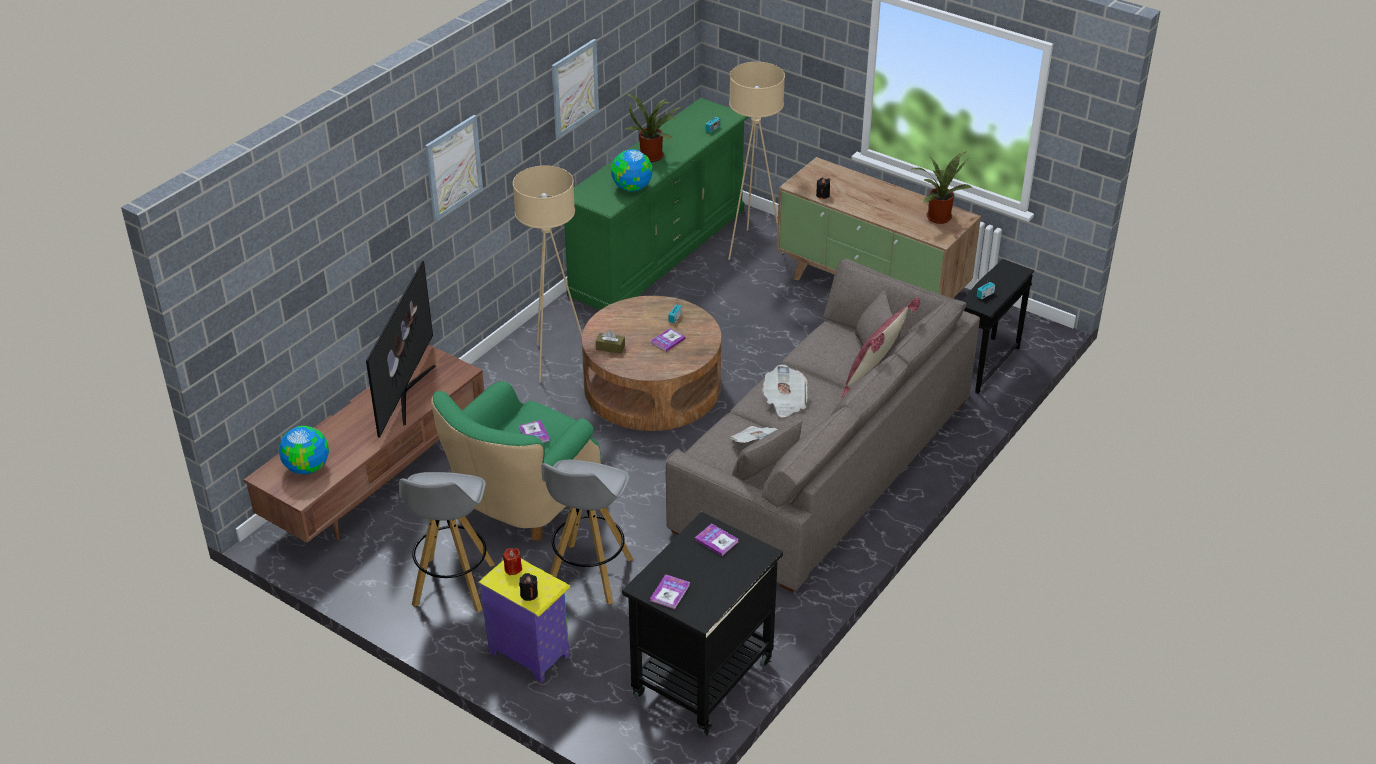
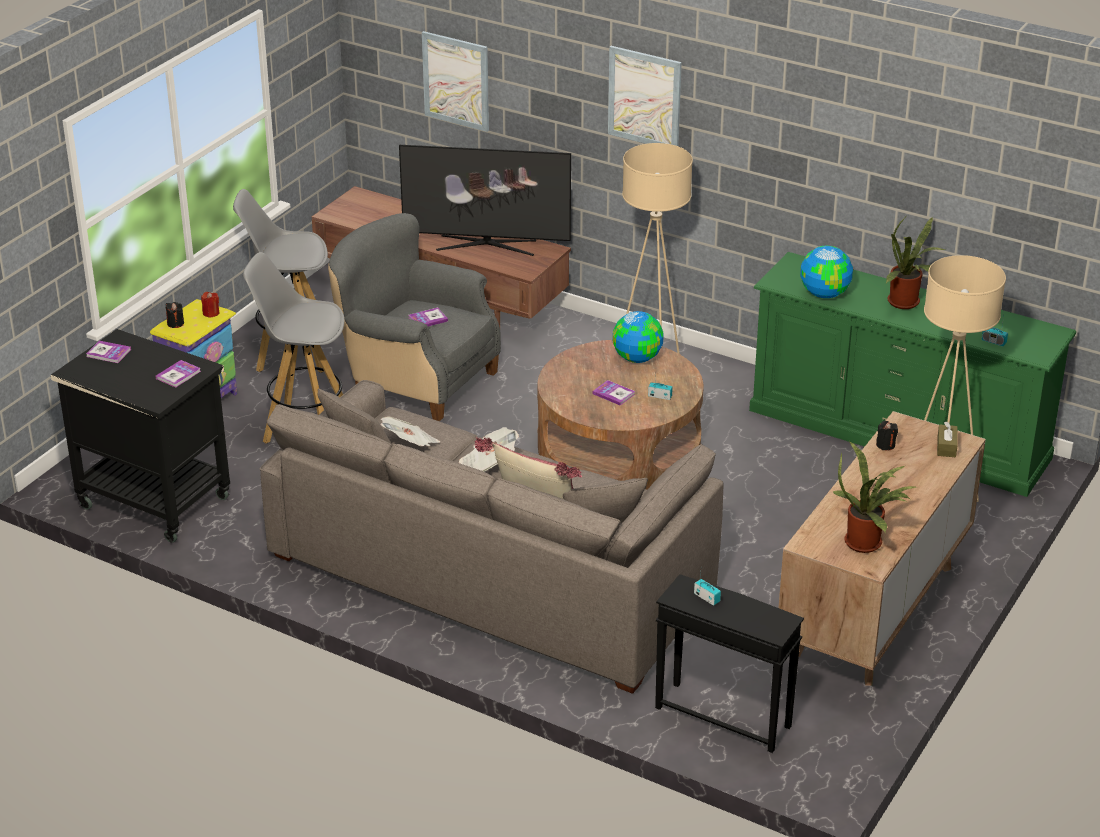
camera: 85 degrees right, 5 degrees down
globe [279,426,329,474] -> globe moved to [613,311,664,363]
green armchair [431,381,601,541] -> grey armchair [328,213,501,421]
picture [552,39,599,139] -> picture moved to [422,31,489,132]
brown tissue box [596,330,625,354] -> brown tissue box moved to [937,422,958,457]

